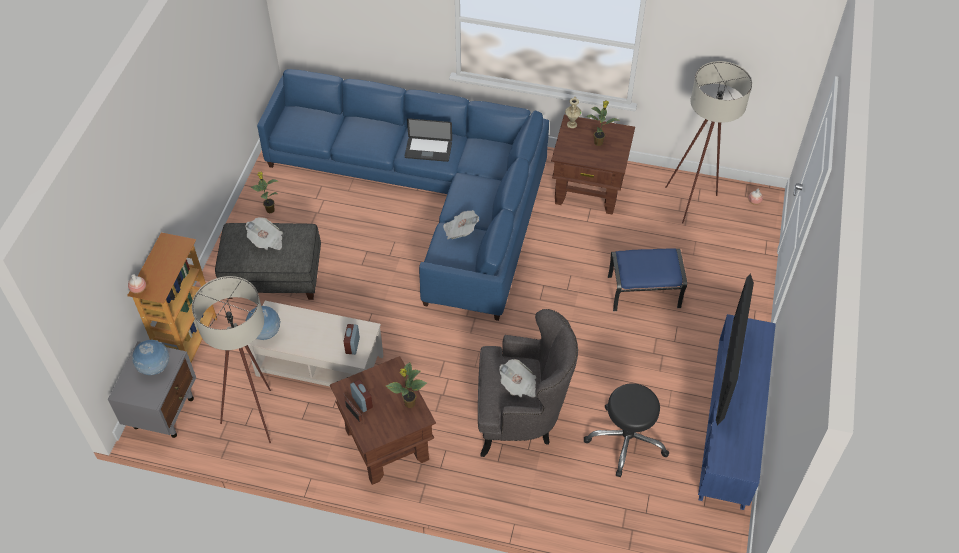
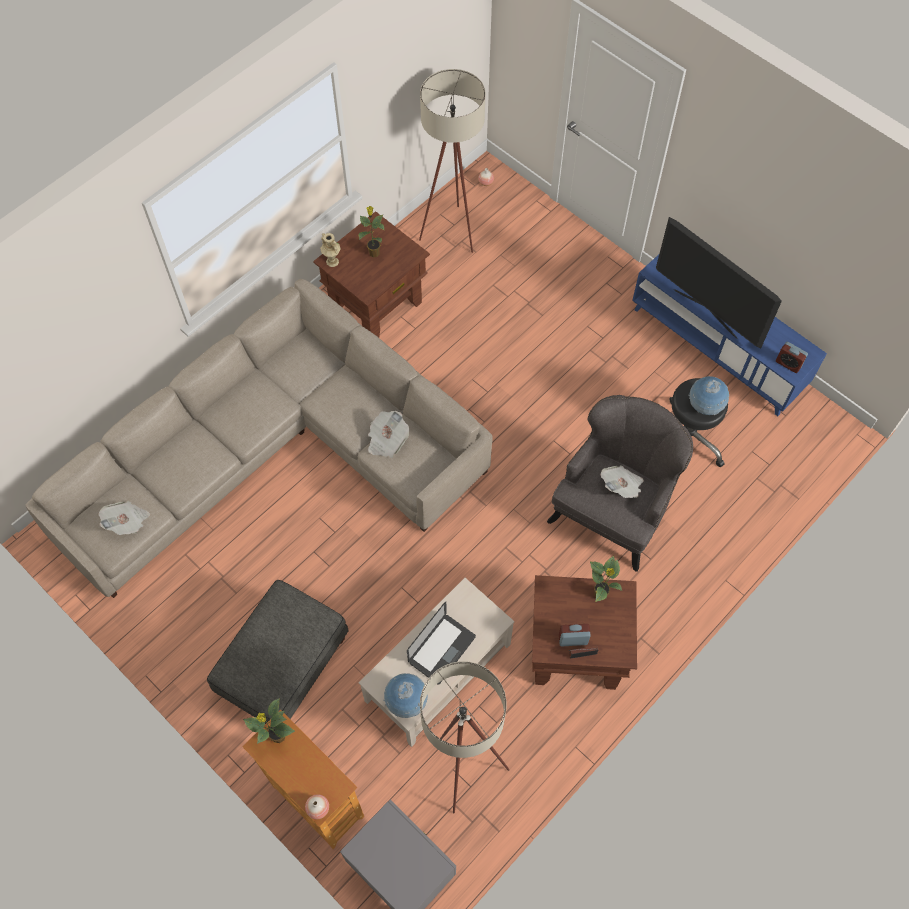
camera: 60 degrees left, 10 degrees up
globe [132,340,169,375] -> globe moved to [688,376,729,415]
newspaper [245,217,283,250] -> newspaper moved to [98,501,150,535]
potted plant [251,172,279,213] -> potted plant moved to [243,698,295,744]
blue sofa [257,69,549,321] -> beige sofa [26,279,493,598]
alarm clock [344,324,360,355] -> alarm clock moved to [776,342,808,373]
laptop [405,118,452,162] -> laptop moved to [407,602,476,684]
blue ottoman [608,248,687,311] -> none

